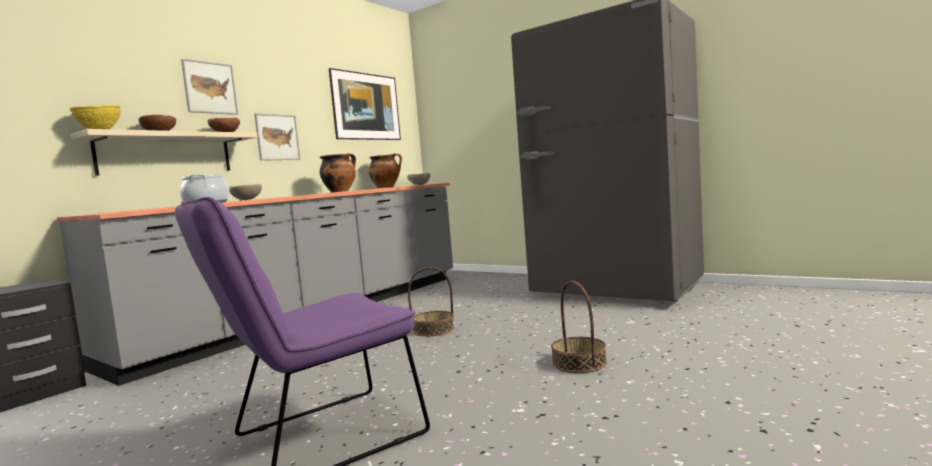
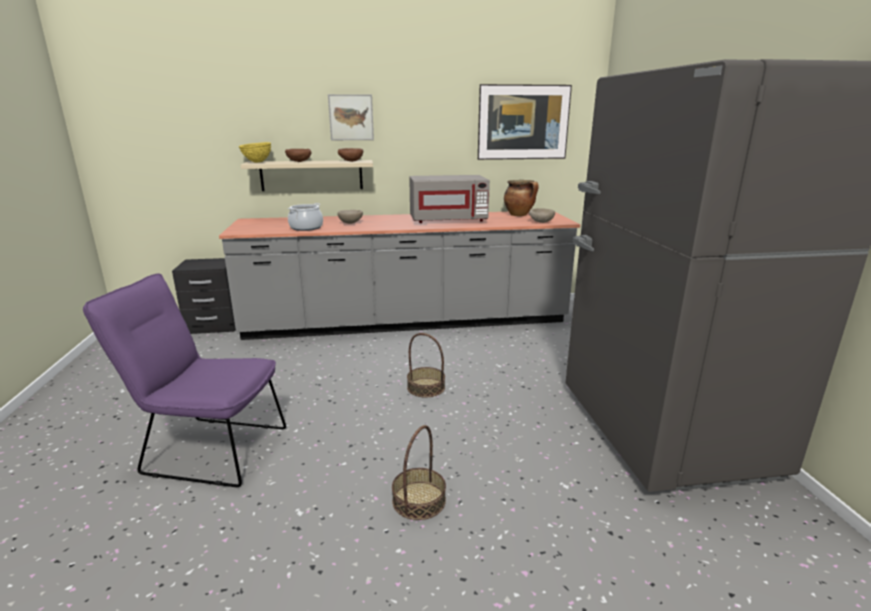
camera: 45 degrees right, 15 degrees up
picture [254,113,300,161] -> none
cooking pot [320,153,356,193] -> grey microwave [409,175,490,223]

